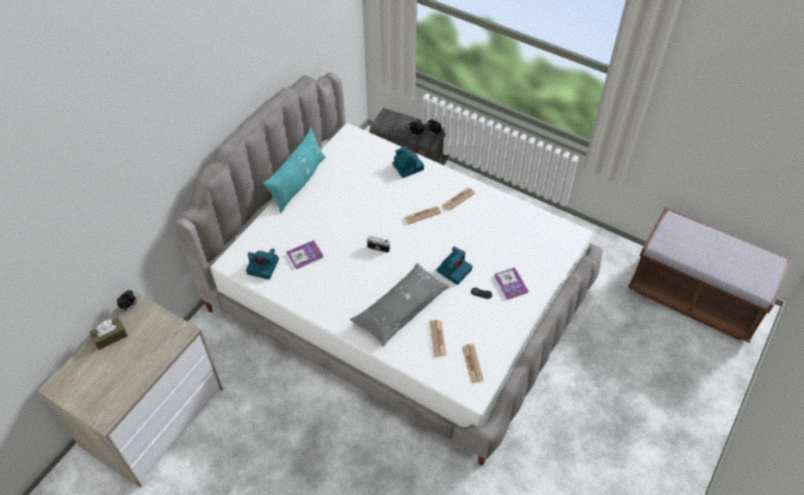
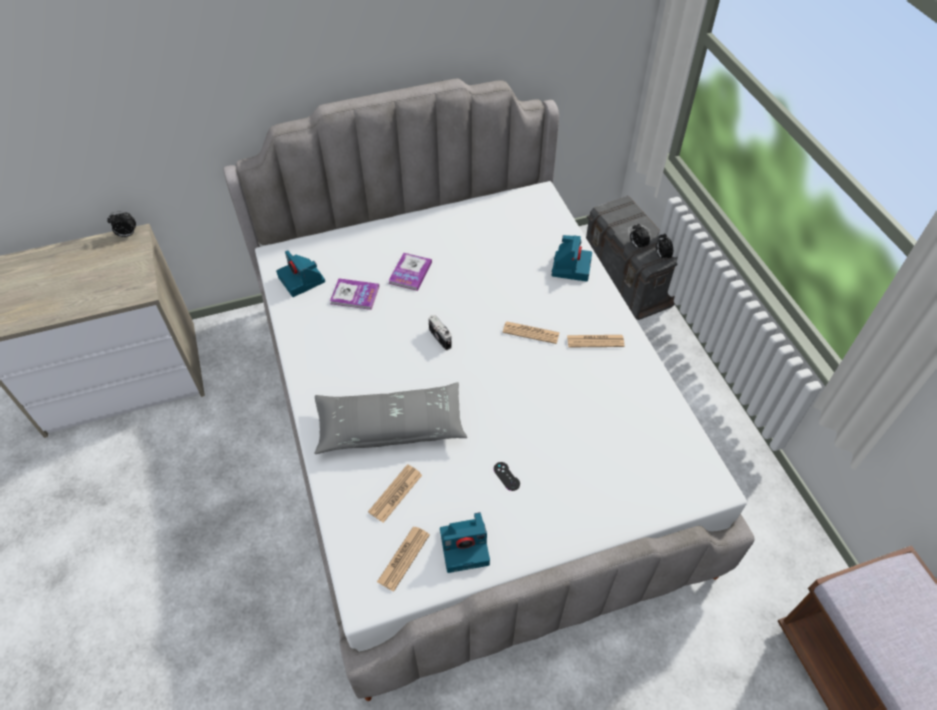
camera: 40 degrees right, 0 degrees up
brown tissue box [89,318,128,350] -> none
turquoise pillow [263,127,326,214] -> none
camera [436,247,472,285] -> camera moved to [440,512,490,573]
book [494,267,528,300] -> book moved to [388,253,432,291]

